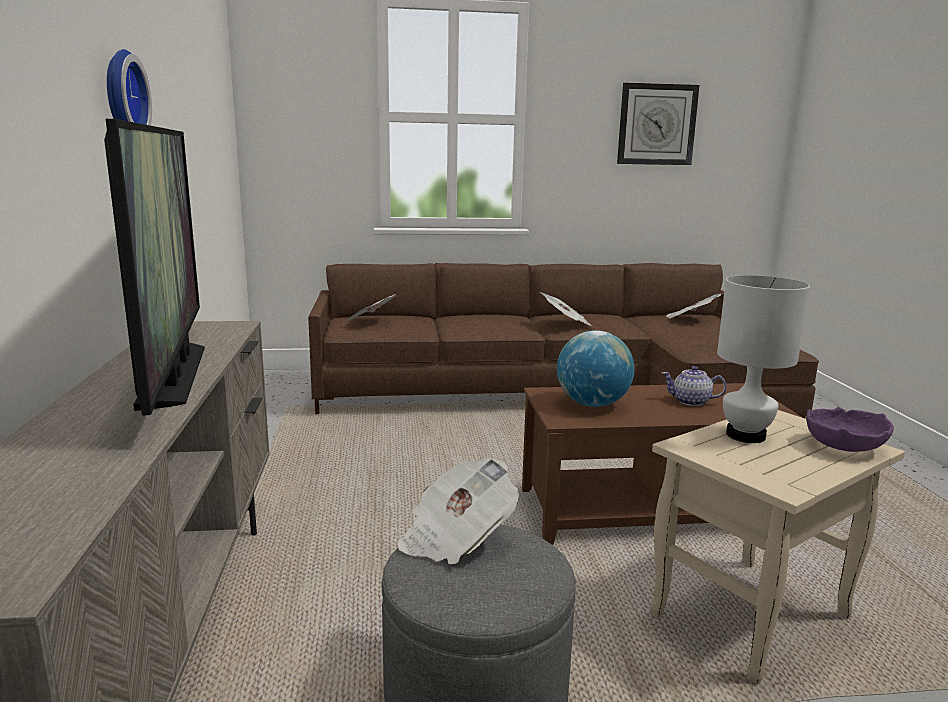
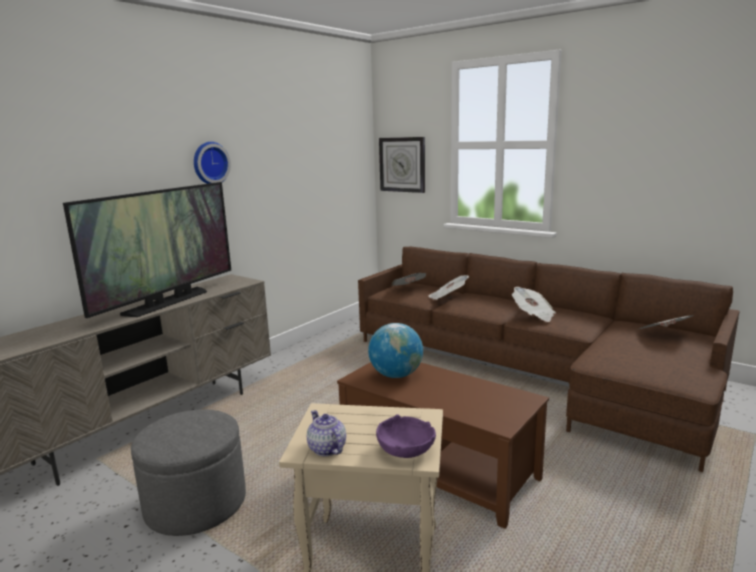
camera: 45 degrees right, 0 degrees up
newspaper [397,458,519,564] -> newspaper moved to [428,275,469,300]
wall clock [617,82,700,165] -> wall clock moved to [379,137,425,193]
teapot [662,366,727,406] -> teapot moved to [307,410,346,456]
white table lamp [717,275,810,443] -> none

